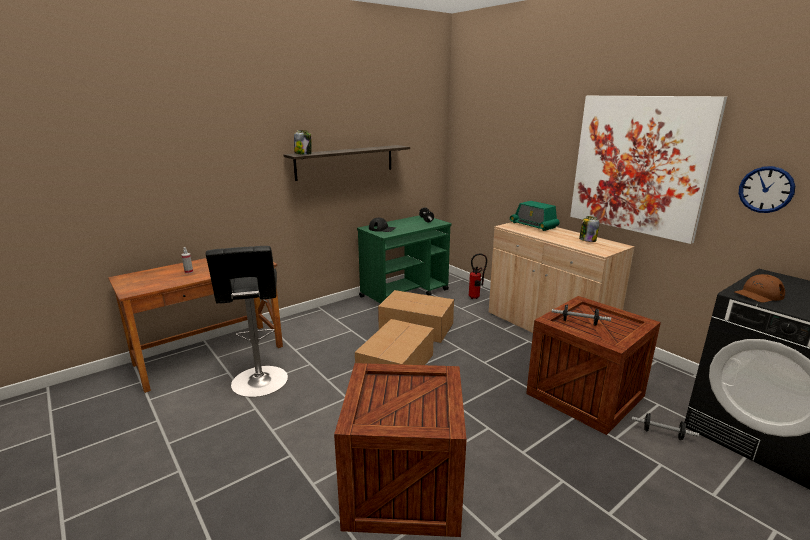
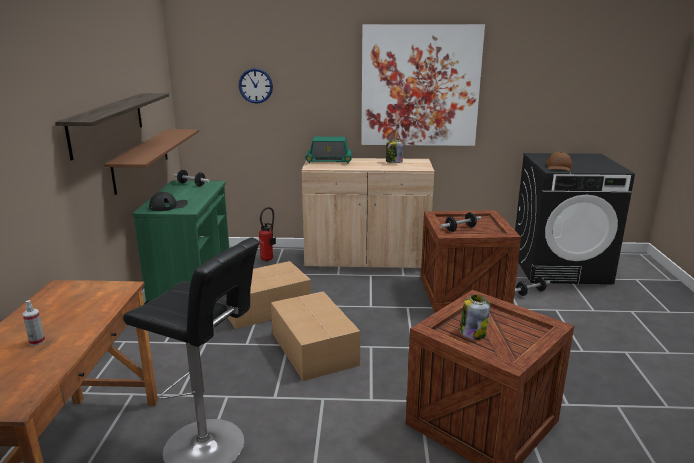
camera: 50 degrees left, 0 degrees up
jar [294,130,312,155] -> jar moved to [460,295,490,340]
wall clock [739,166,795,213] -> wall clock moved to [239,68,273,104]
none -> brown shelf [104,129,199,195]

